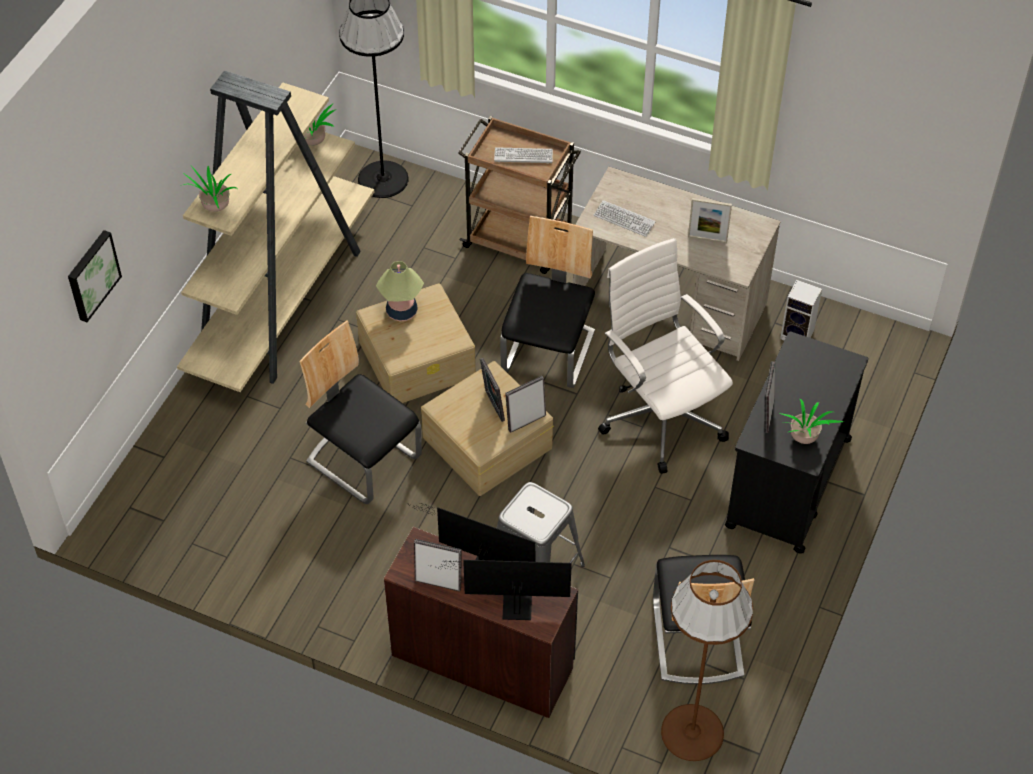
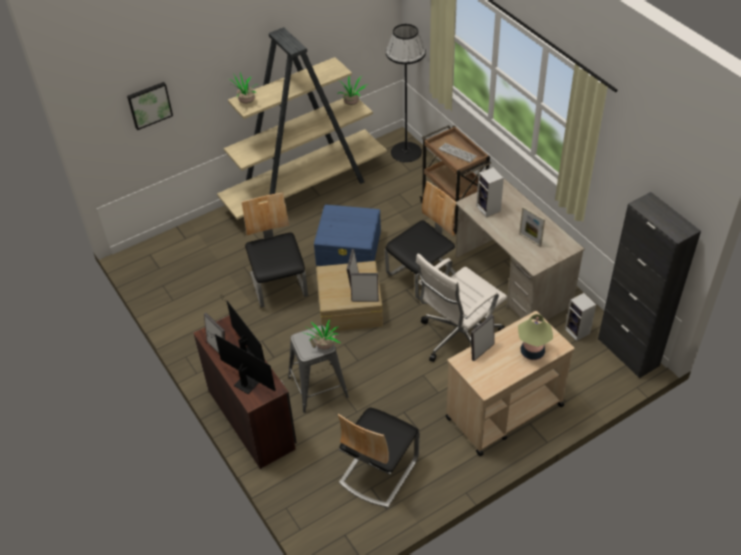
camera: 35 degrees right, 5 degrees down
beige storage box [356,283,476,403] -> blue storage box [314,205,381,266]
table lamp [376,261,424,321] -> table lamp moved to [518,314,553,360]
keyboard [594,200,656,237] -> speaker [476,167,504,218]
white office chair [598,238,733,474] -> white office chair turned 135 degrees counterclockwise [416,254,507,362]
brown floor lamp [661,560,753,761] -> none
black cart [725,332,868,554] -> beige cart [446,311,574,456]
potted plant [779,399,845,444] -> potted plant moved to [304,320,340,350]
none -> black cabinet [598,192,701,378]

